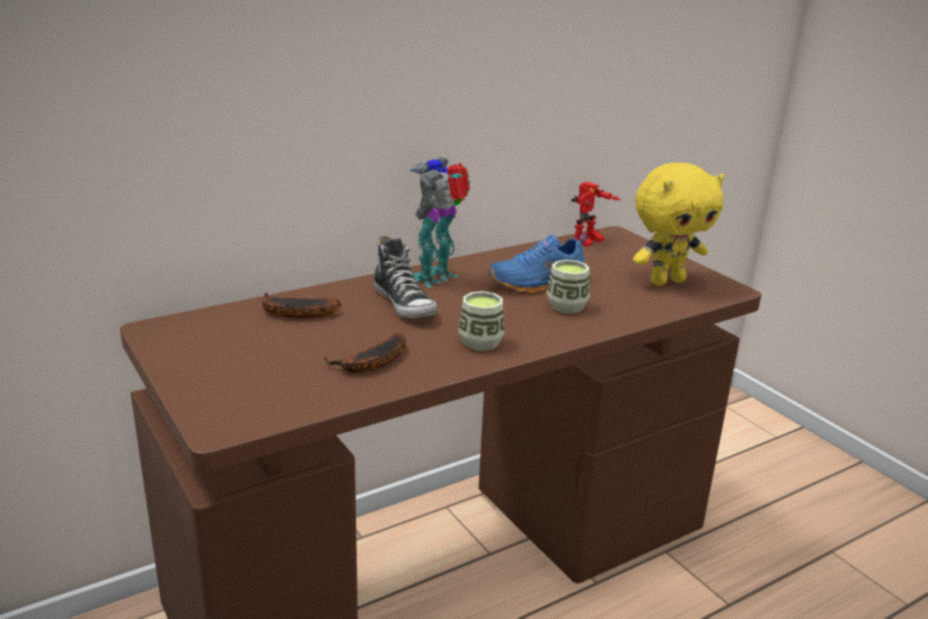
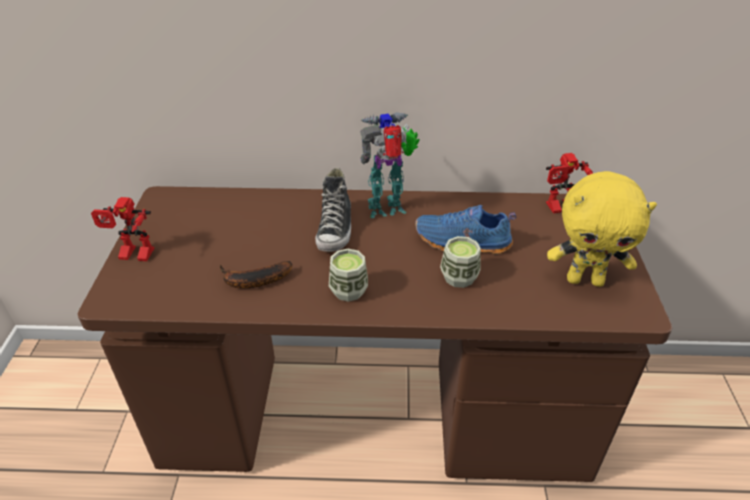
camera: 35 degrees right, 15 degrees up
banana [262,293,341,318] -> none
none -> toy robot [91,197,154,261]

